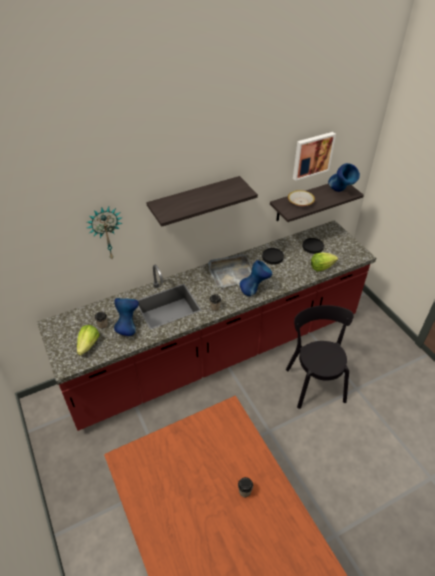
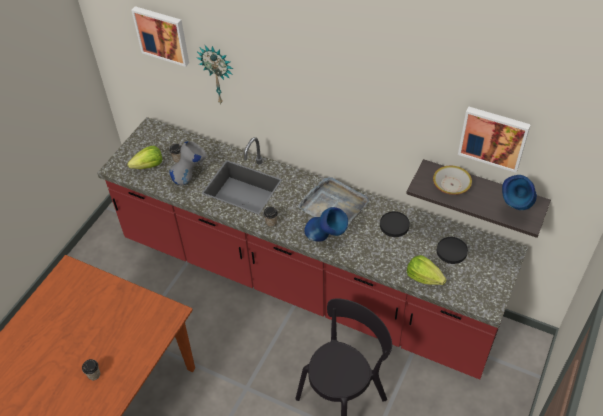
camera: 55 degrees right, 5 degrees up
blue vase [114,298,139,336] -> grey vase [169,141,206,185]
shelf [146,176,258,227] -> none
none -> picture [131,6,189,67]

